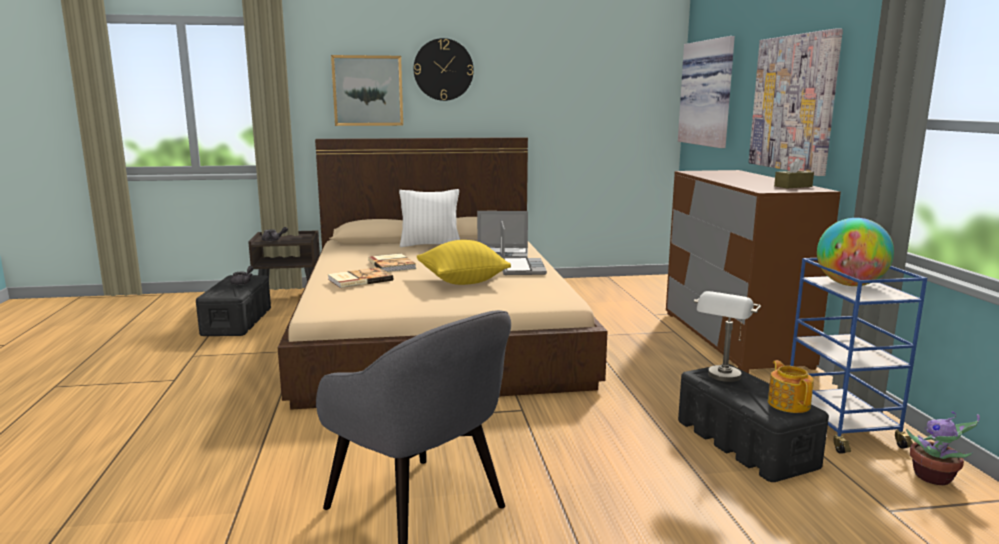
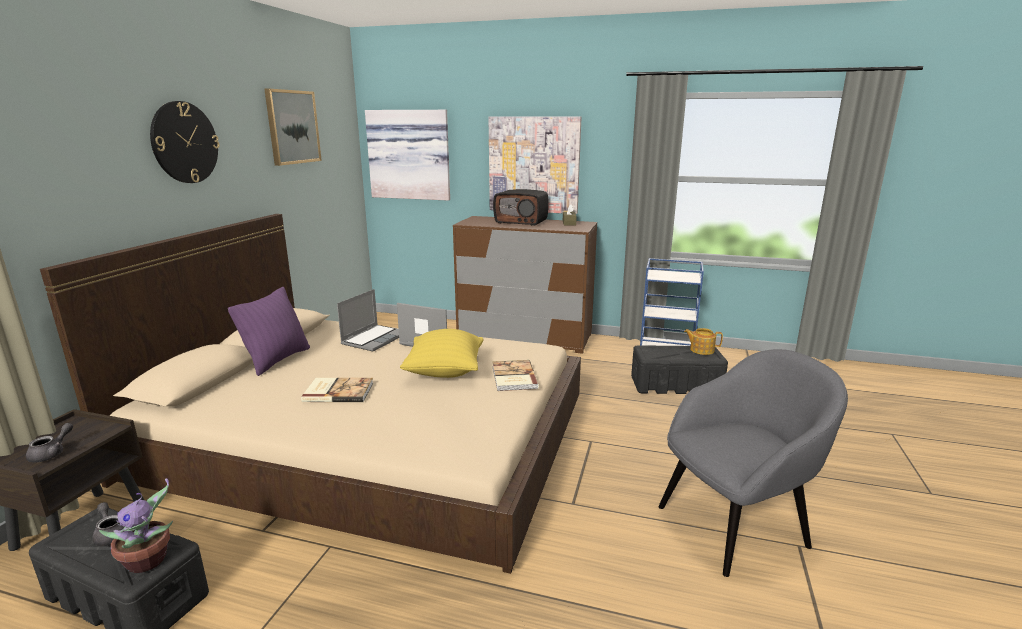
camera: 65 degrees left, 5 degrees up
book [328,267,393,288] -> book moved to [492,360,539,391]
picture [331,55,403,126] -> picture moved to [264,89,322,166]
white pillow [399,189,460,247] -> purple pillow [228,287,310,376]
grey table lamp [694,291,761,382] -> none
globe [817,218,894,286] -> none
potted plant [906,412,980,485] -> potted plant moved to [99,478,173,573]
none -> radio [493,189,549,226]

